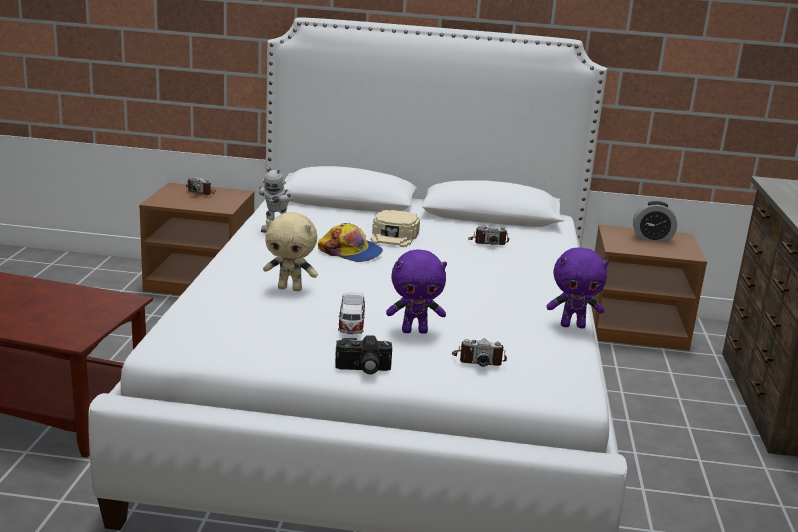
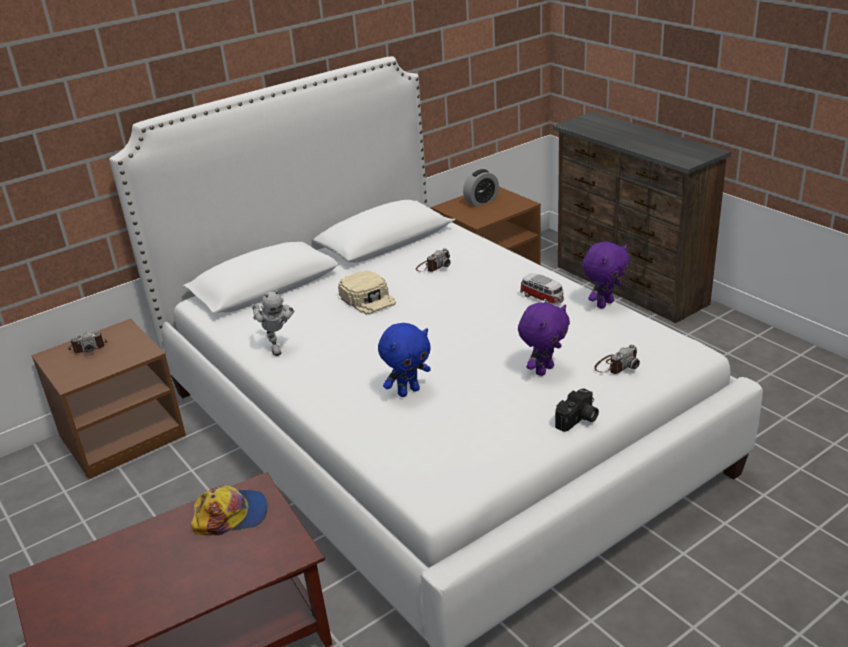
camera: 40 degrees left, 10 degrees up
beige plush toy [263,212,318,291] -> blue plush toy [378,323,431,397]
cap [318,223,383,262] -> cap moved to [191,485,267,535]
toy car [338,292,365,334] -> toy car moved to [520,273,564,305]

